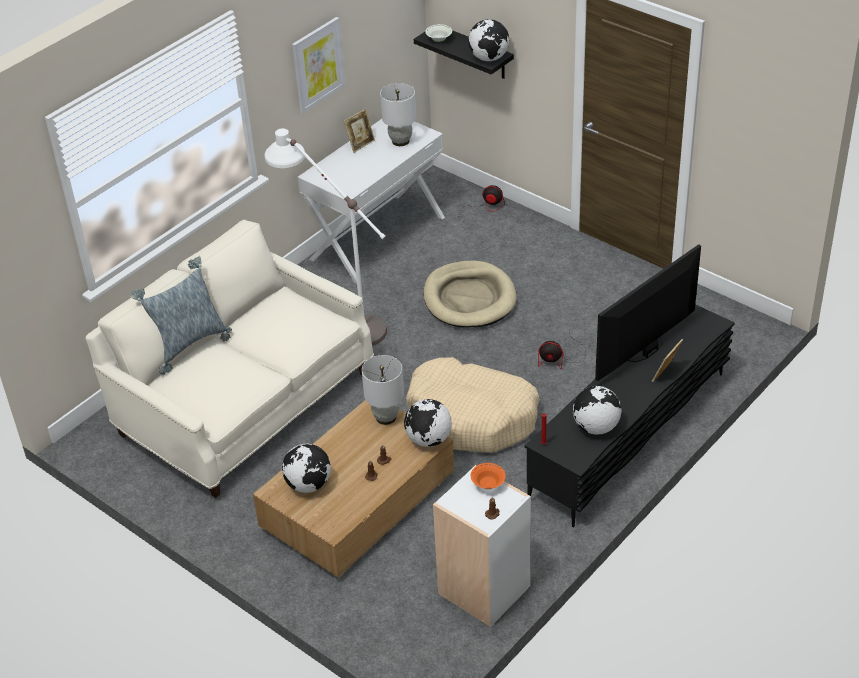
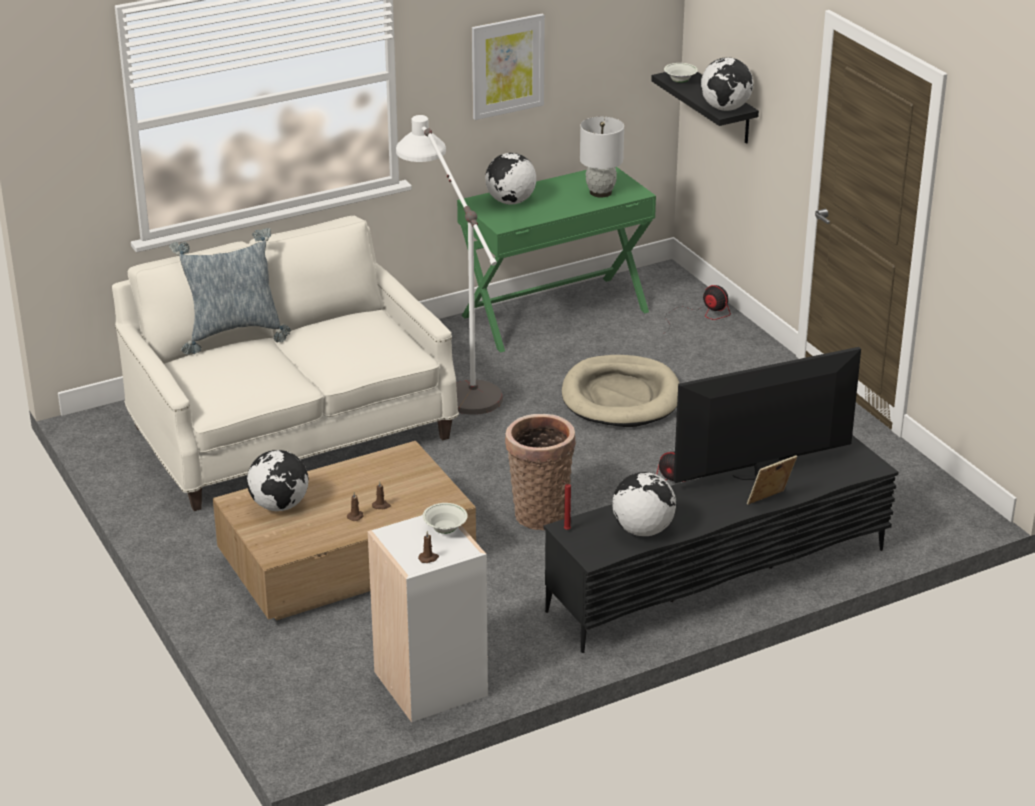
camera: 20 degrees right, 10 degrees down
white console table [298,119,445,284] -> green console table [457,167,656,353]
picture frame [344,109,375,153] -> none
white table lamp [362,355,404,425] -> none
globe [404,399,452,447] -> globe moved to [485,153,536,205]
beige dog bed [406,357,540,453] -> basket [505,414,576,530]
orange bowl [471,463,506,489] -> white bowl [423,503,468,534]

